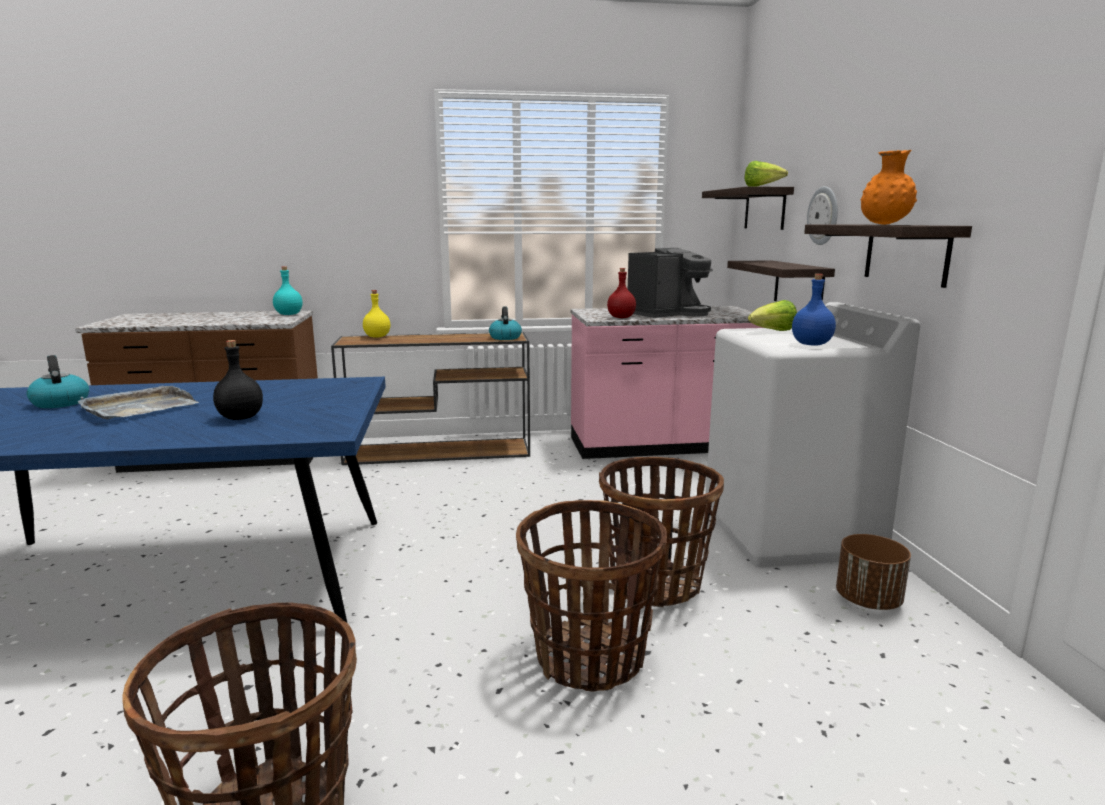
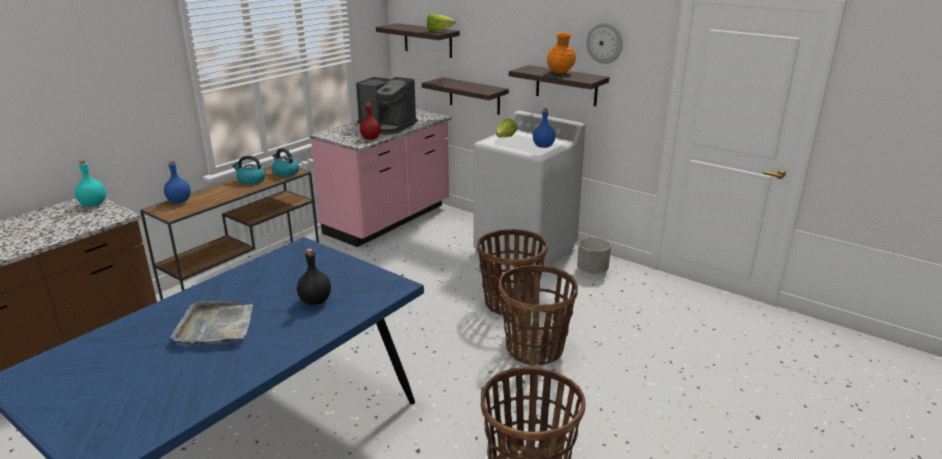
camera: 45 degrees left, 10 degrees up
kettle [26,355,89,408] -> kettle moved to [232,155,265,185]
yellow bottle [363,290,390,337] -> blue bottle [164,160,191,203]
coffee machine [628,248,713,318] -> coffee machine turned 105 degrees clockwise [356,77,418,135]
wall clock [807,186,838,245] -> wall clock moved to [586,23,623,64]
brown planter [836,534,911,610] -> grey planter [577,237,611,274]

